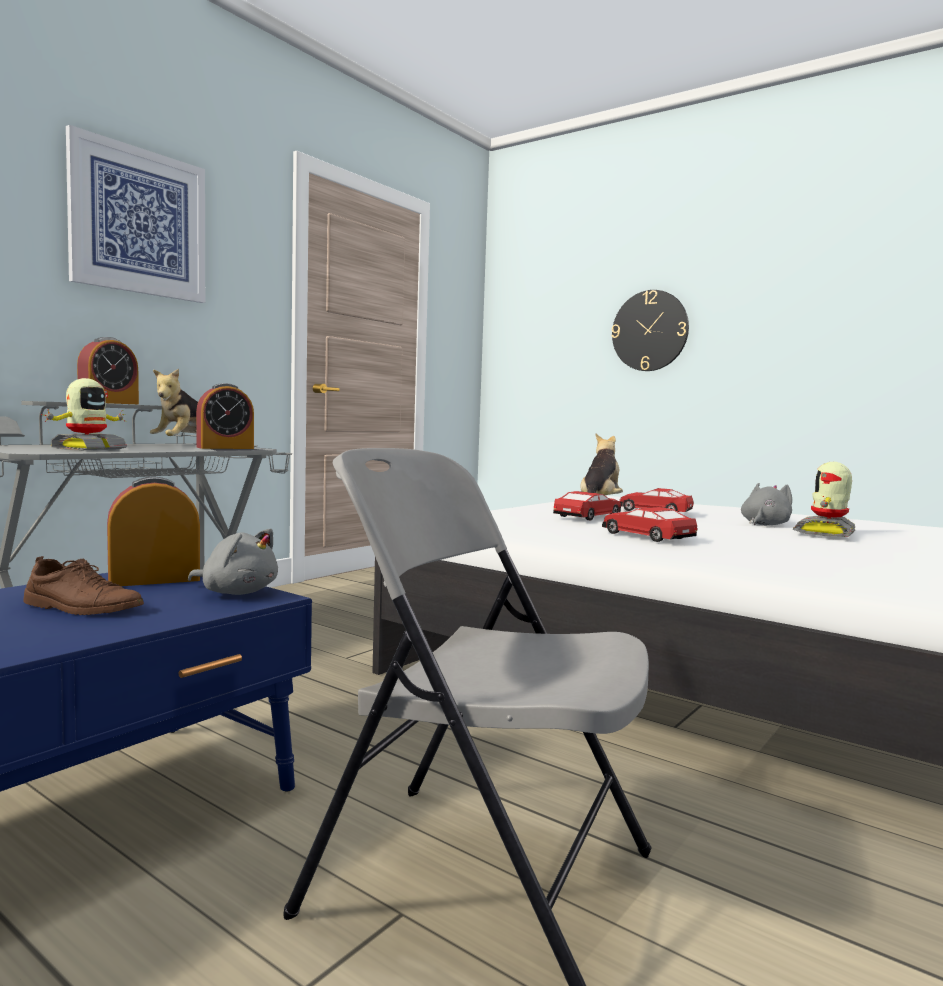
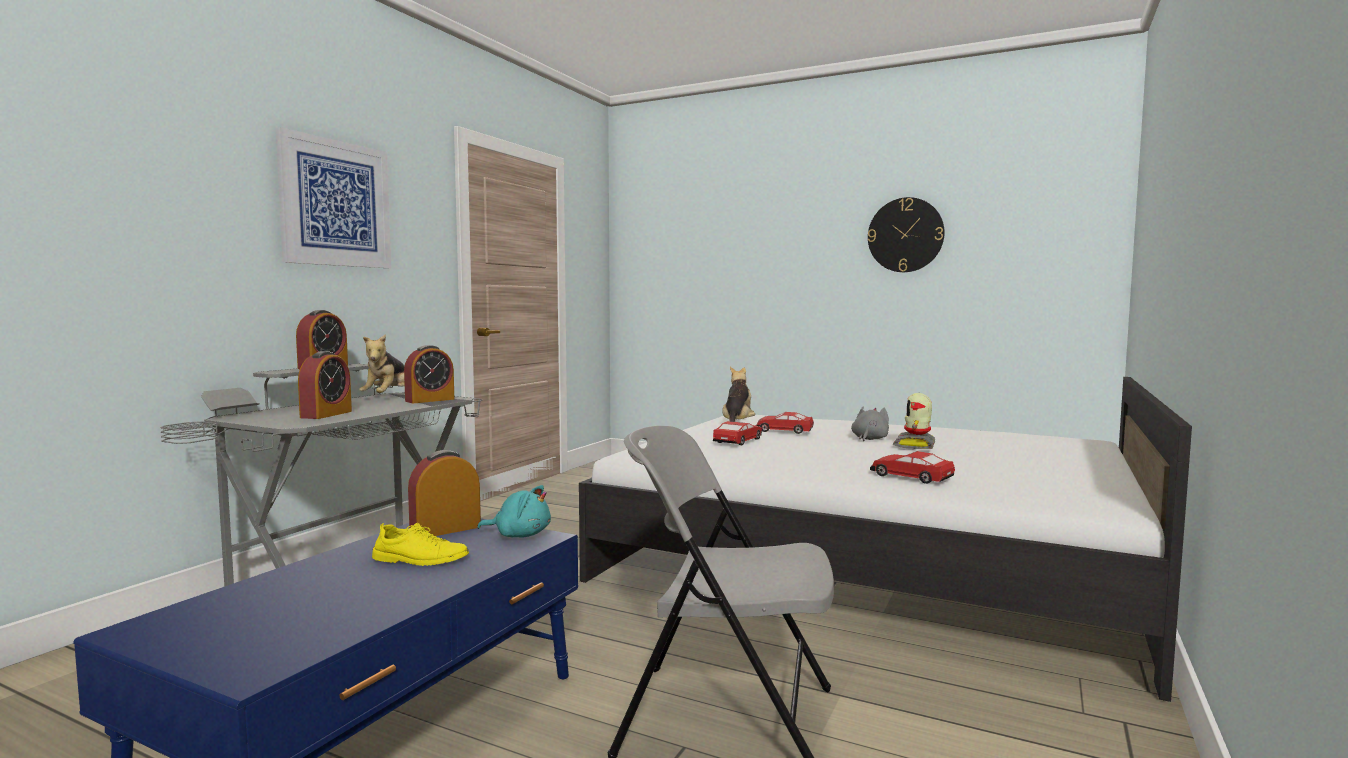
camera: 10 degrees left, 0 degrees up
brown shoe [23,556,144,615] -> yellow shoe [372,523,469,566]
toy robot [41,378,127,451] -> alarm clock [298,351,352,419]
grey plush toy [188,529,278,595] -> turquoise plush toy [477,485,551,538]
toy car [602,507,697,542] -> toy car moved to [870,451,955,484]
wall clock [611,290,689,371] -> wall clock moved to [868,197,945,272]

